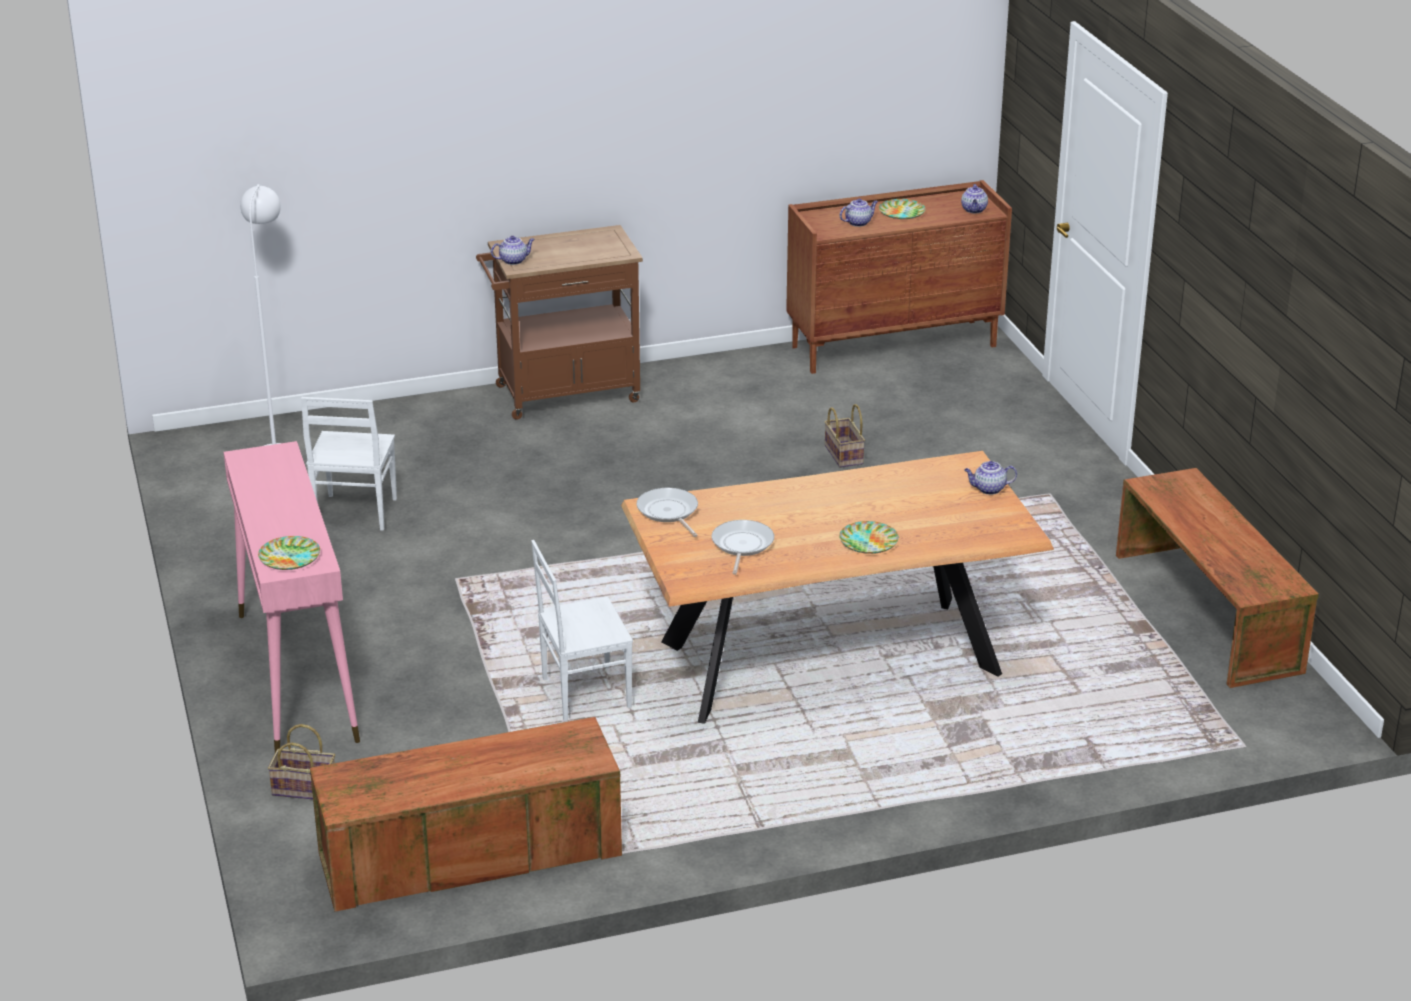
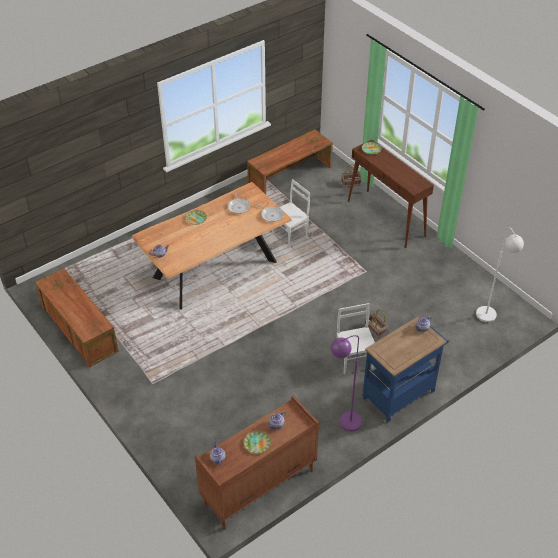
camera: 160 degrees right, 15 degrees up
pink console table [224,441,360,752] -> brown console table [348,140,434,248]
white chair [301,397,397,531] -> white chair moved to [337,303,375,375]
brown cart [476,225,643,420] -> blue cart [363,317,449,422]
basket [825,404,865,468] -> basket moved to [365,309,388,338]
none -> purple floor lamp [331,335,362,431]

